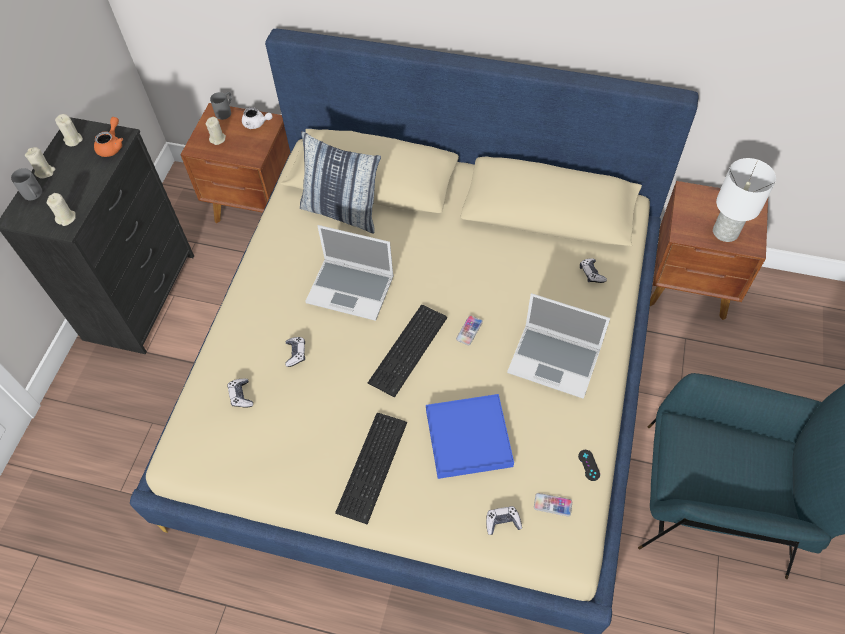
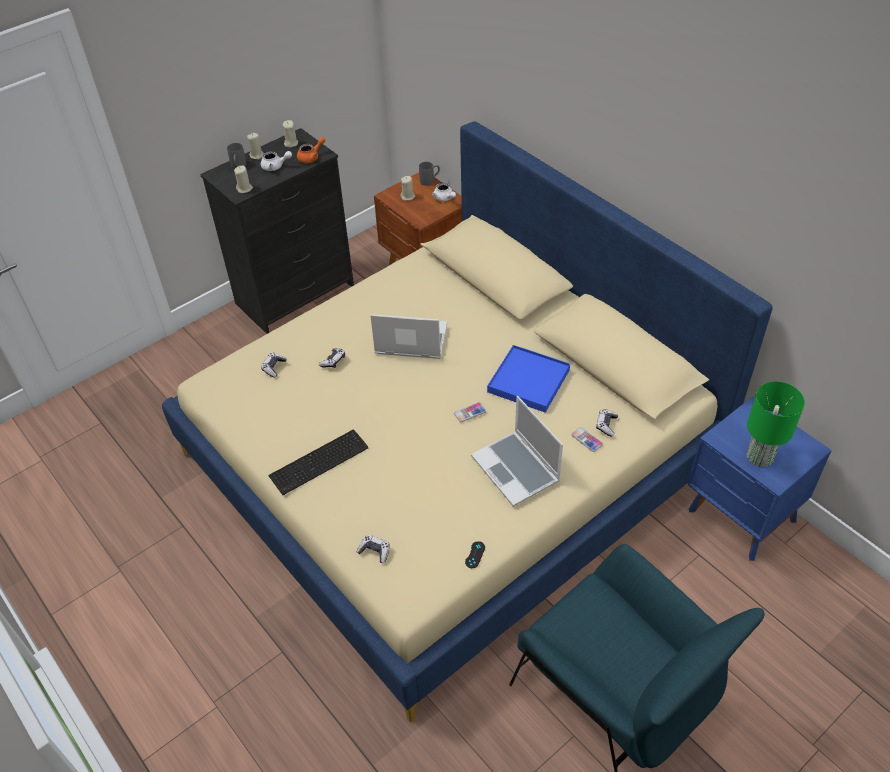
camera: 35 degrees right, 10 degrees down
pillow [300,131,381,234] -> none
laptop [305,225,394,321] -> laptop turned 135 degrees clockwise [370,314,447,359]
keyboard [368,305,448,397] -> none
blue tray [426,394,514,479] -> blue tray moved to [487,345,570,413]
phone [534,493,572,516] -> phone moved to [571,427,603,452]
brown nightstand [650,181,768,320] -> blue nightstand [688,396,832,561]
white table lamp [713,158,776,242] -> green table lamp [747,381,805,467]
none -> white teapot [261,151,292,171]

